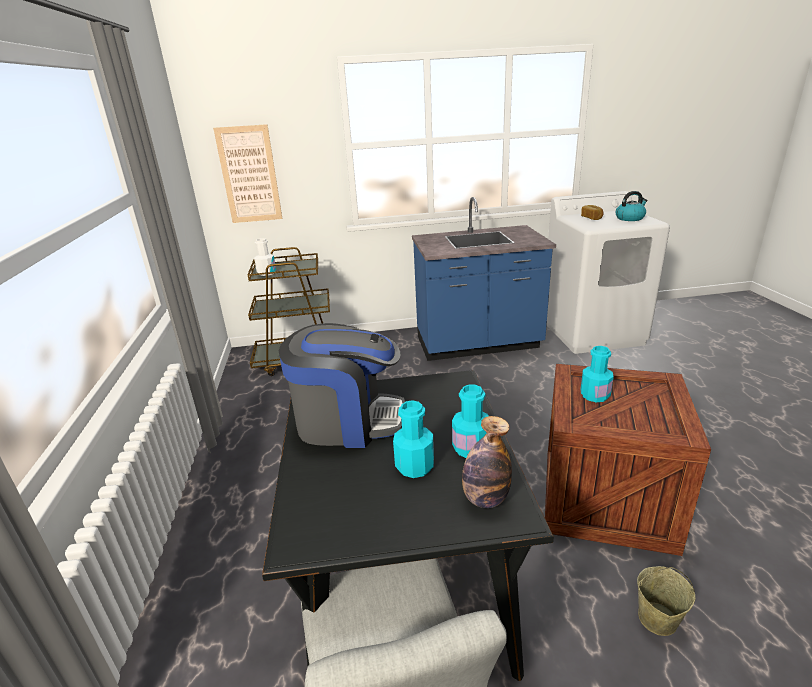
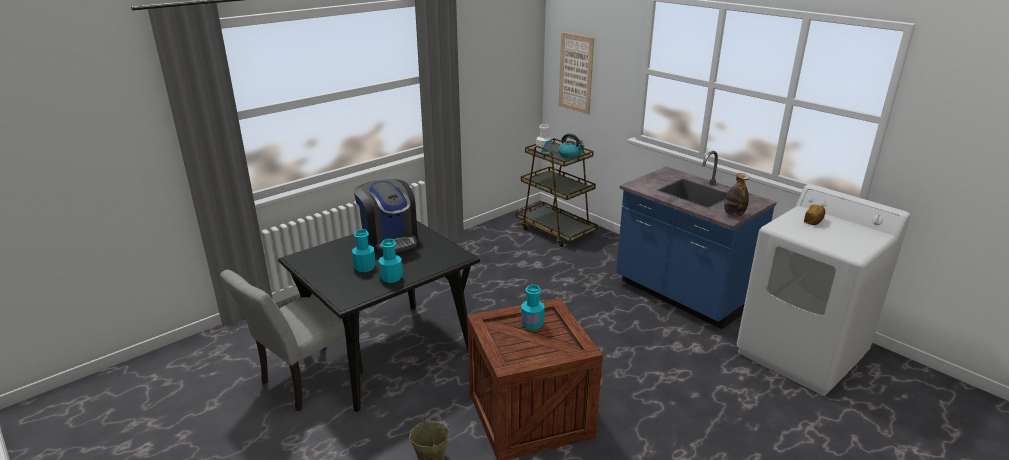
camera: 55 degrees right, 0 degrees up
bottle [462,416,512,508] -> bottle moved to [724,173,749,217]
kettle [616,191,648,221] -> kettle moved to [558,133,584,159]

